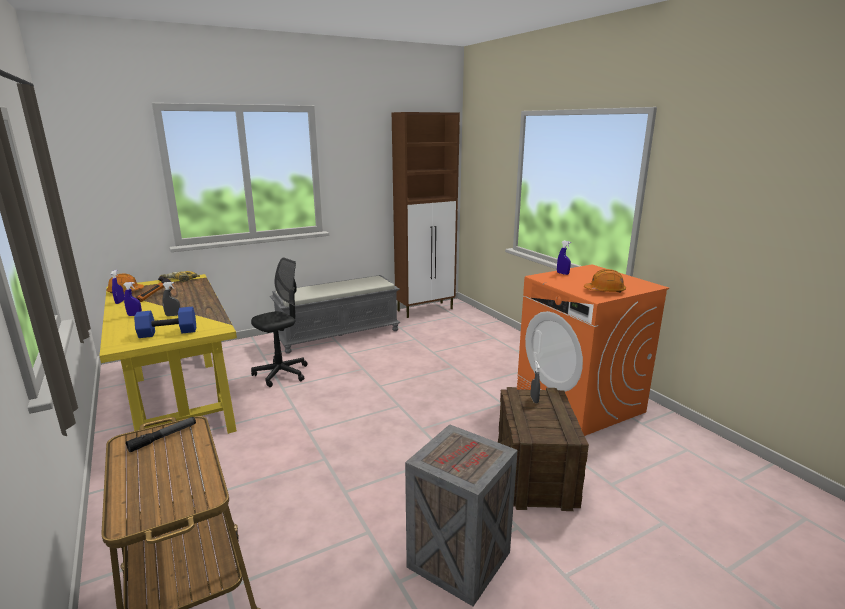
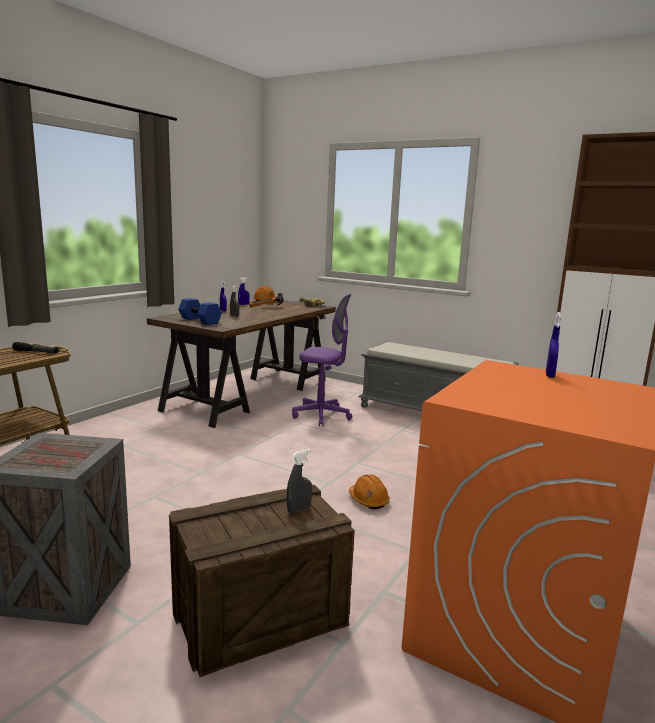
camera: 60 degrees right, 5 degrees down
yellow desk [100,274,237,434] -> brown desk [147,300,336,428]
black office chair [251,257,307,387] -> purple office chair [292,294,352,426]
orange hard hat [584,269,626,293] -> orange hard hat moved to [349,474,390,509]

